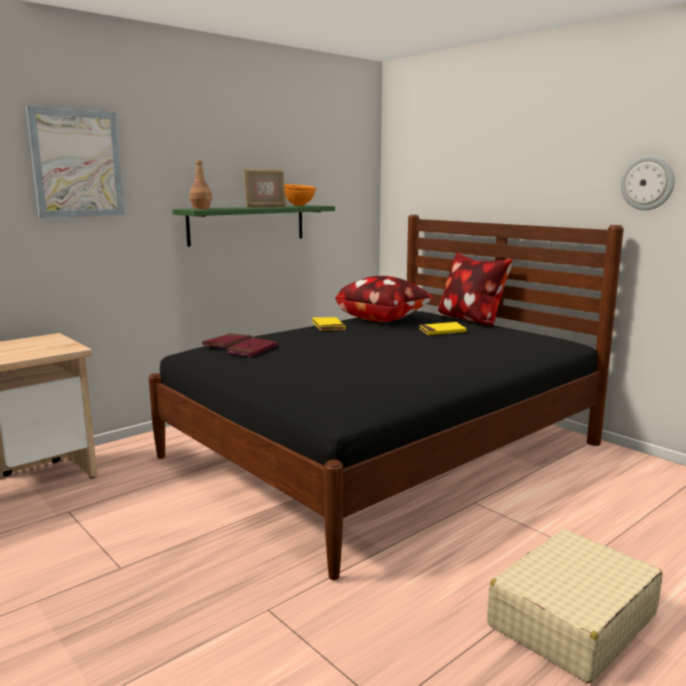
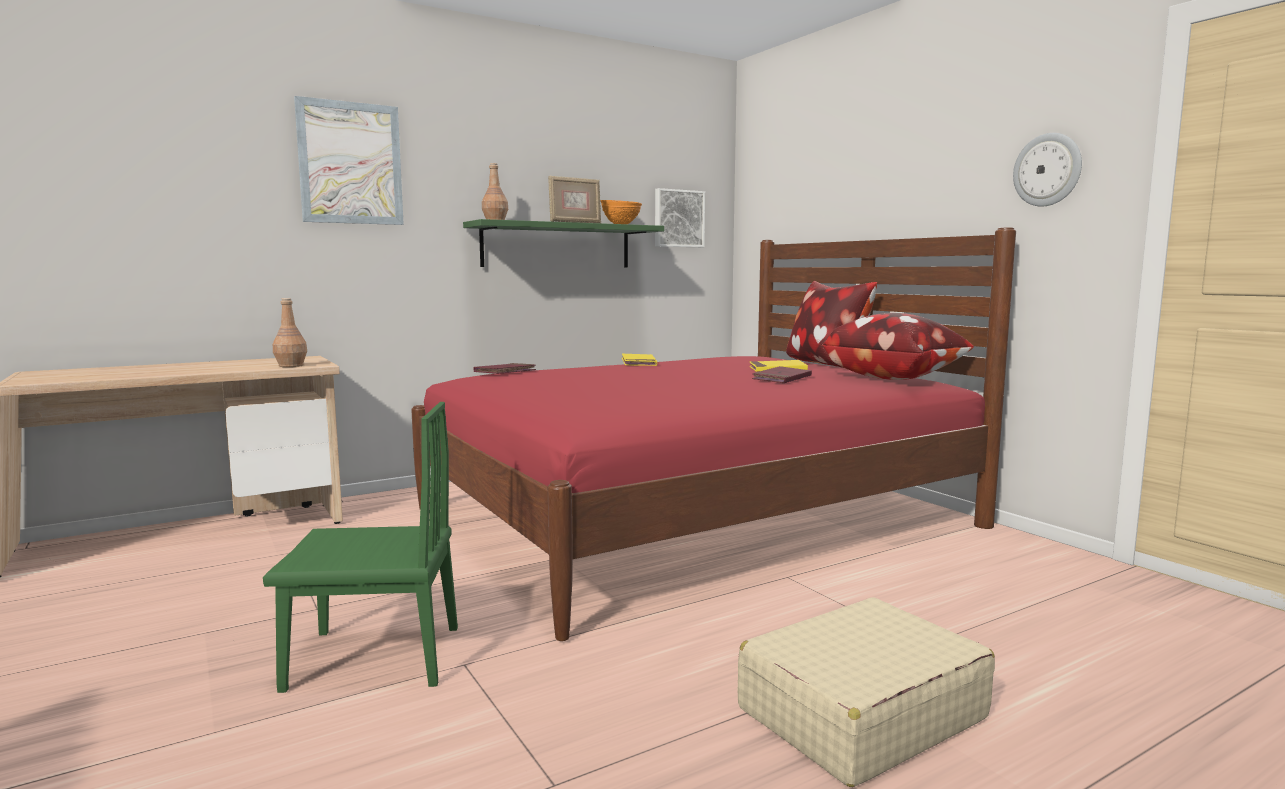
camera: 10 degrees right, 5 degrees down
black bed [149,215,624,580] -> red bed [411,227,1016,641]
red book [226,338,277,357] -> red book moved to [752,366,812,383]
pillow [335,276,434,322] -> pillow moved to [821,313,974,380]
none -> green chair [263,402,458,693]
none -> brown bottle [273,298,307,367]
none -> picture [655,188,705,247]

